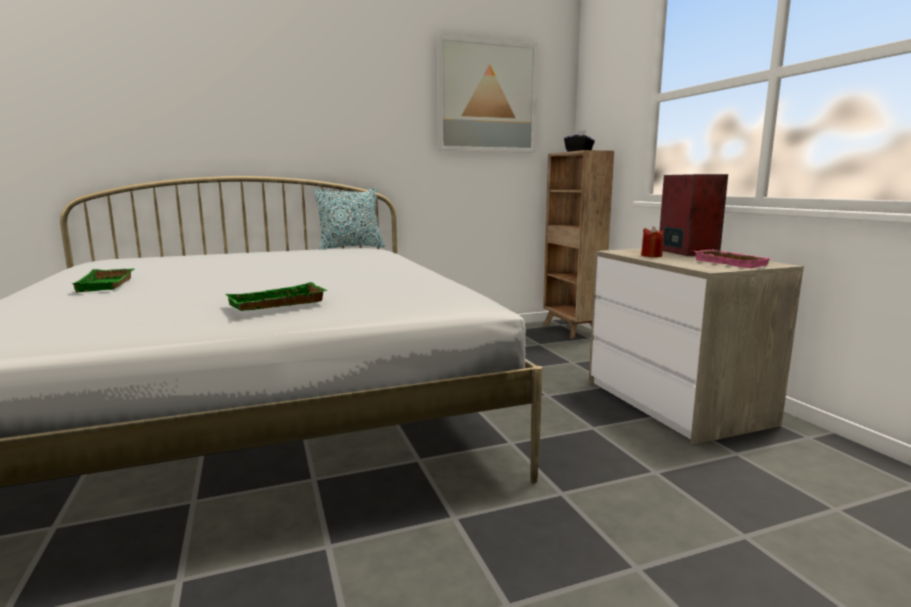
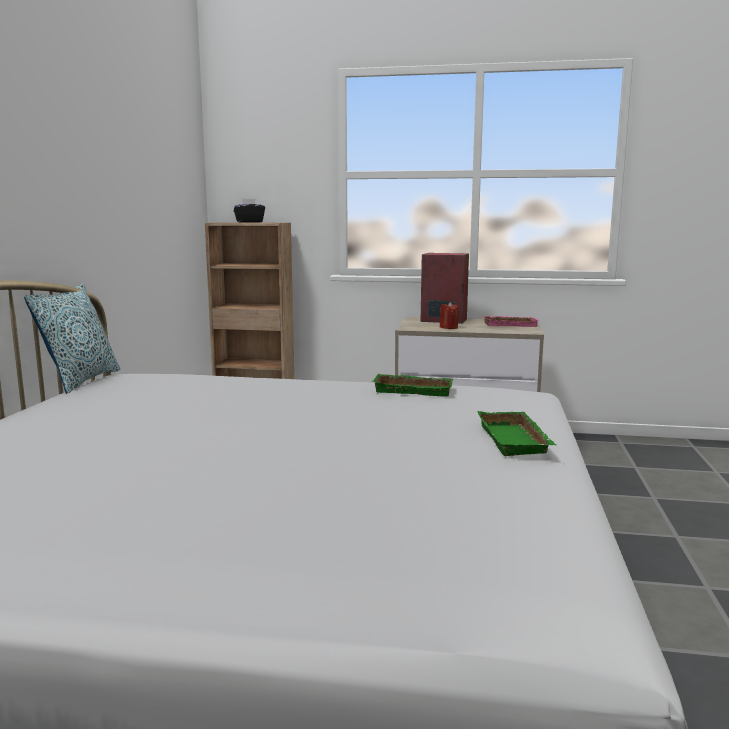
camera: 60 degrees left, 0 degrees up
green tray [73,268,135,292] -> green tray moved to [372,374,453,396]
picture [437,34,538,152] -> none

